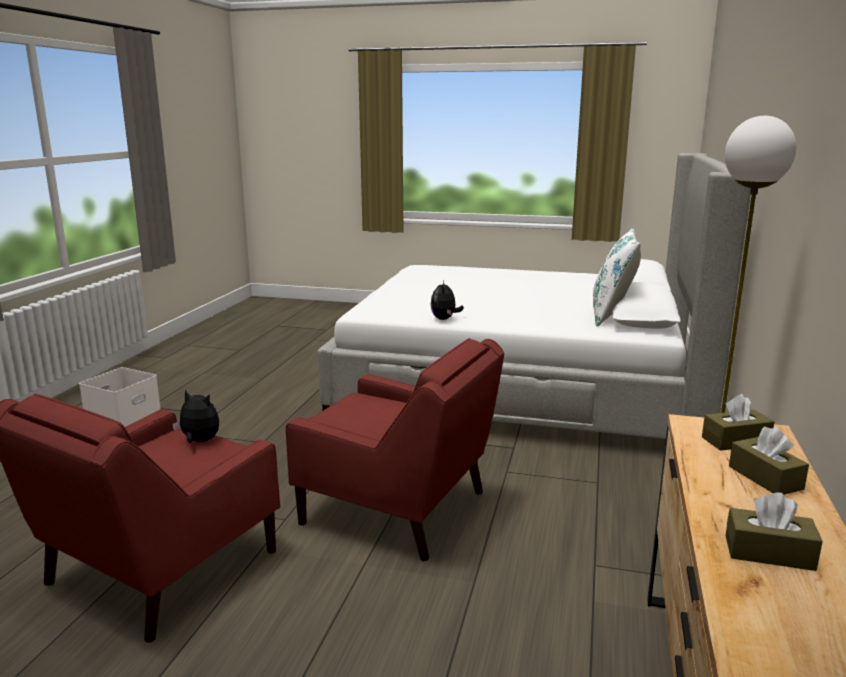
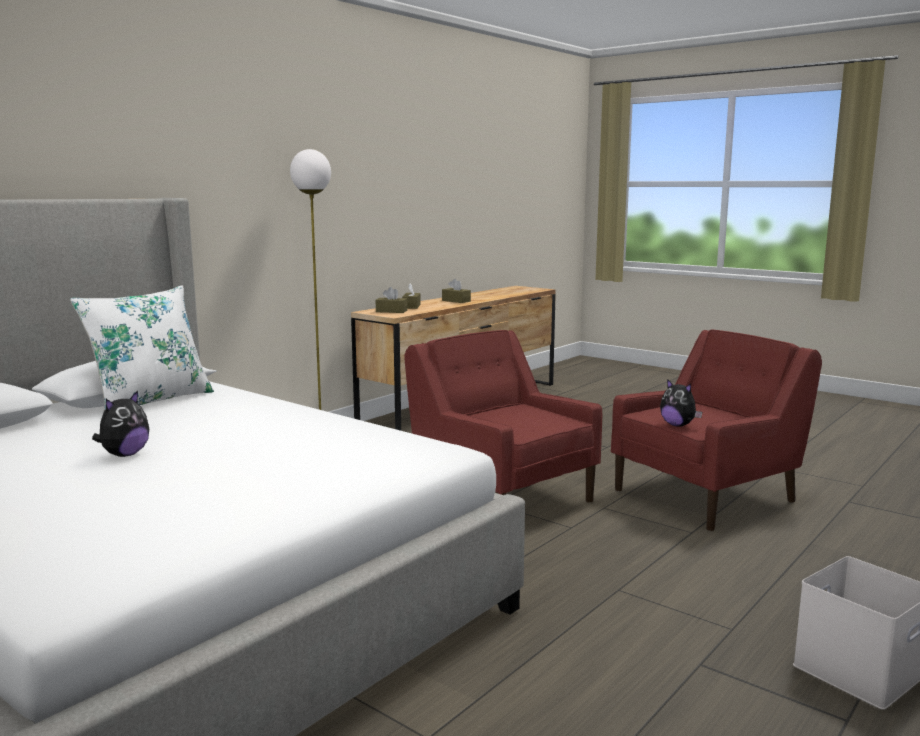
camera: 155 degrees left, 5 degrees down
plush toy [430,280,464,320] -> plush toy moved to [92,391,149,457]

